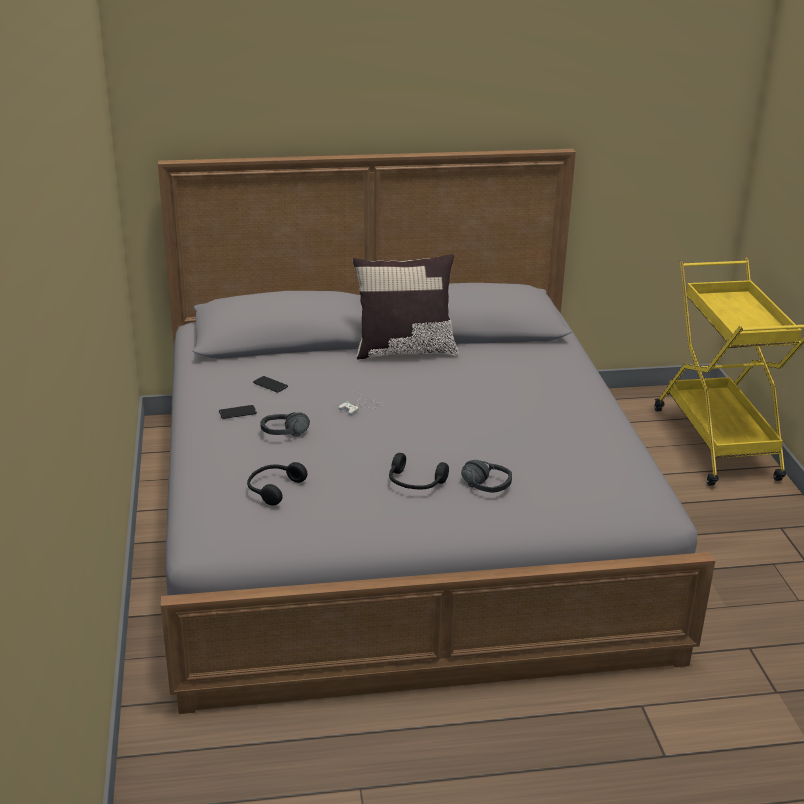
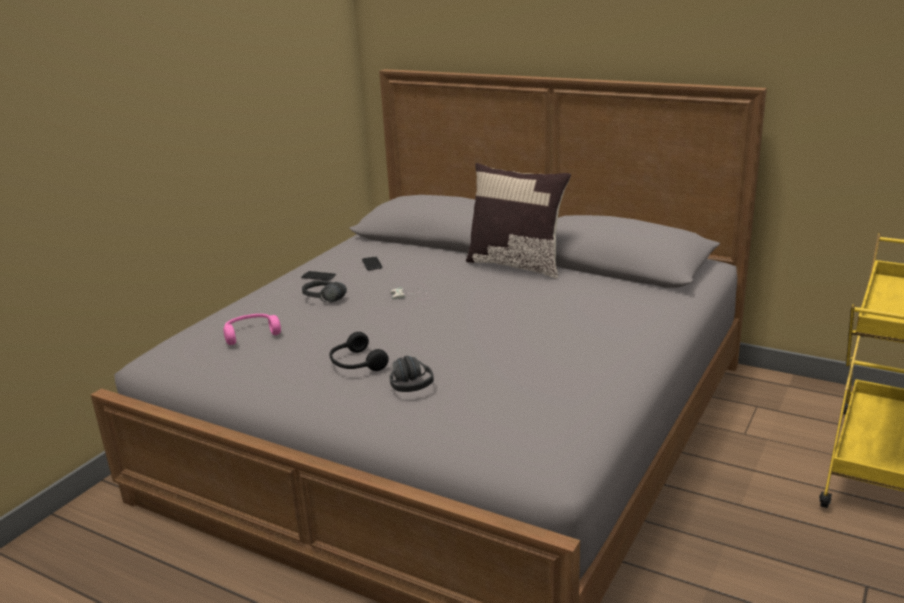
camera: 40 degrees right, 5 degrees down
black headphones [247,462,307,505] -> pink headphones [223,314,281,345]

